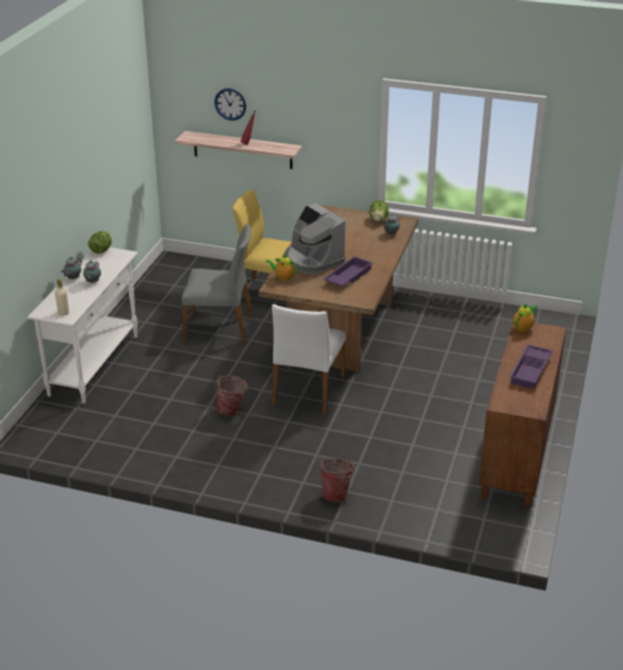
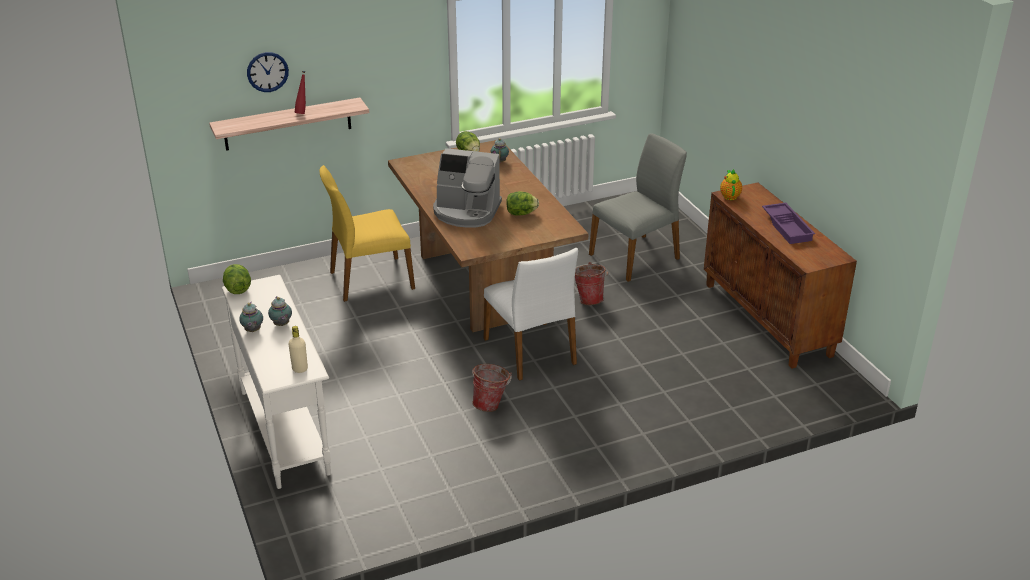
camera: 40 degrees left, 0 degrees up
grey chair [182,224,253,343] -> grey chair moved to [589,133,687,282]
teapot [266,253,298,281] -> none
bucket [320,458,356,502] -> bucket moved to [575,262,608,305]
purple tray [323,256,373,287] -> lettuce [506,191,539,216]

